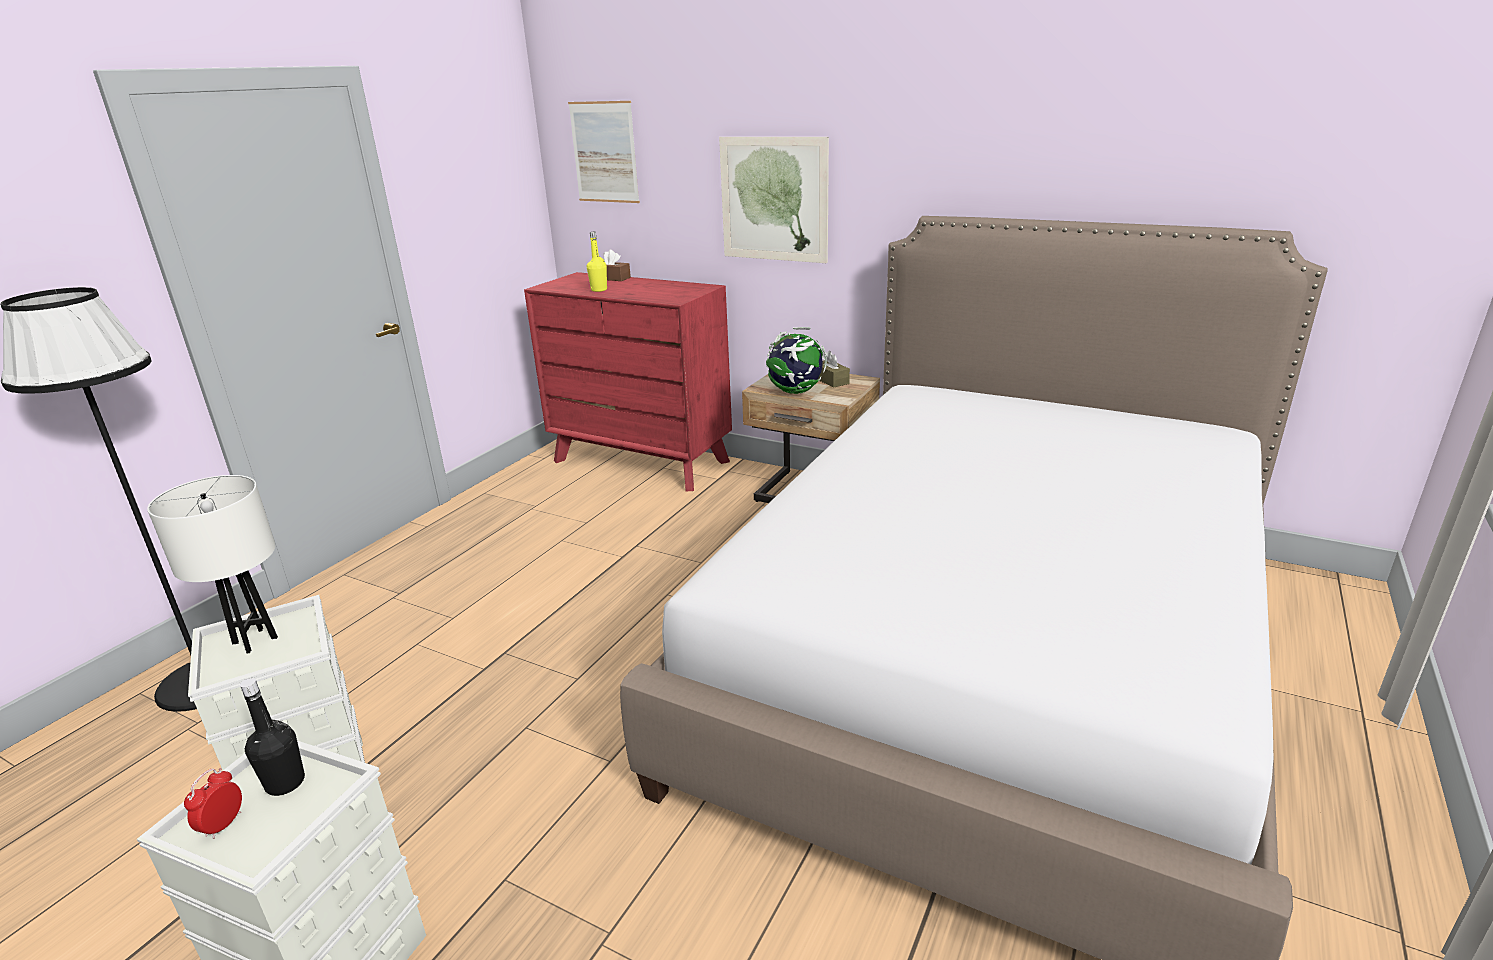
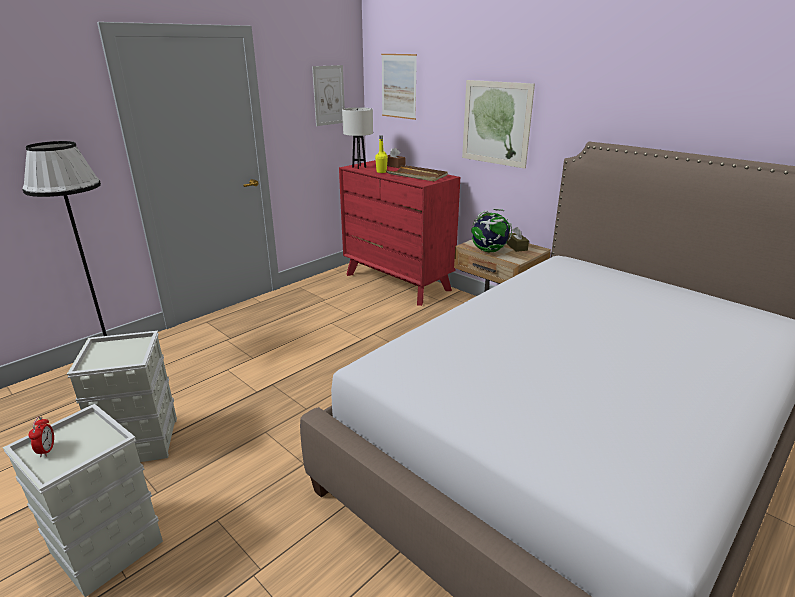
camera: 15 degrees right, 0 degrees up
white table lamp [147,475,278,654] -> white table lamp moved to [342,107,373,169]
alarm clock [184,768,242,839] -> alarm clock turned 135 degrees clockwise [29,417,54,457]
black bottle [240,678,305,796] -> none
none -> picture [312,65,345,126]
none -> brown tray [386,165,448,181]

